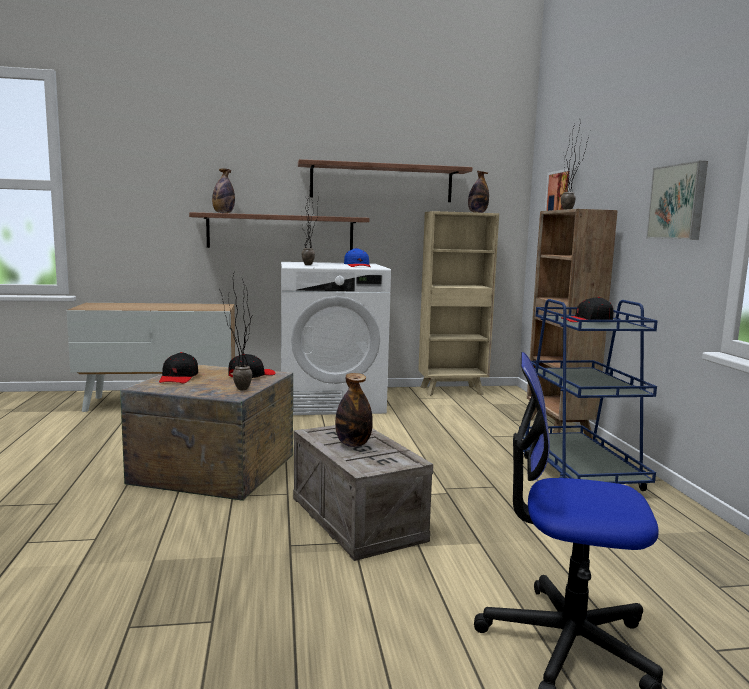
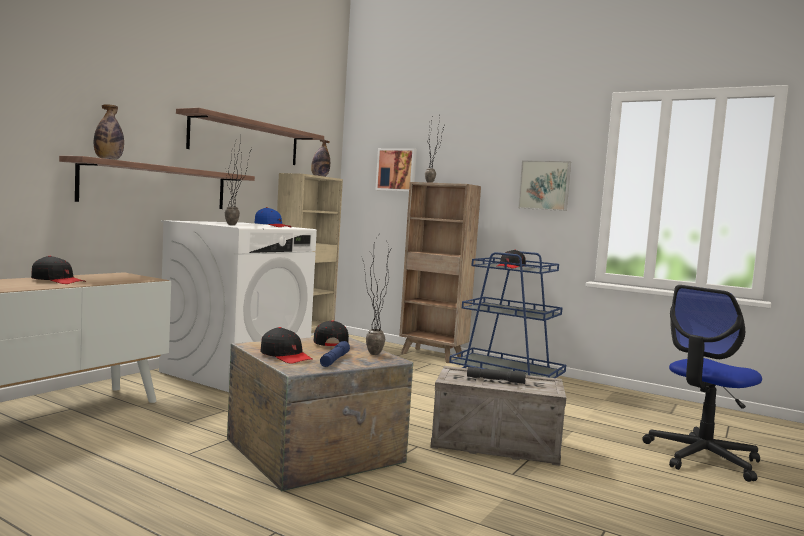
camera: 50 degrees left, 5 degrees down
bottle [335,373,373,447] -> grey flashlight [467,367,526,384]
none -> black cap [31,256,86,284]
none -> blue flashlight [320,341,350,367]

